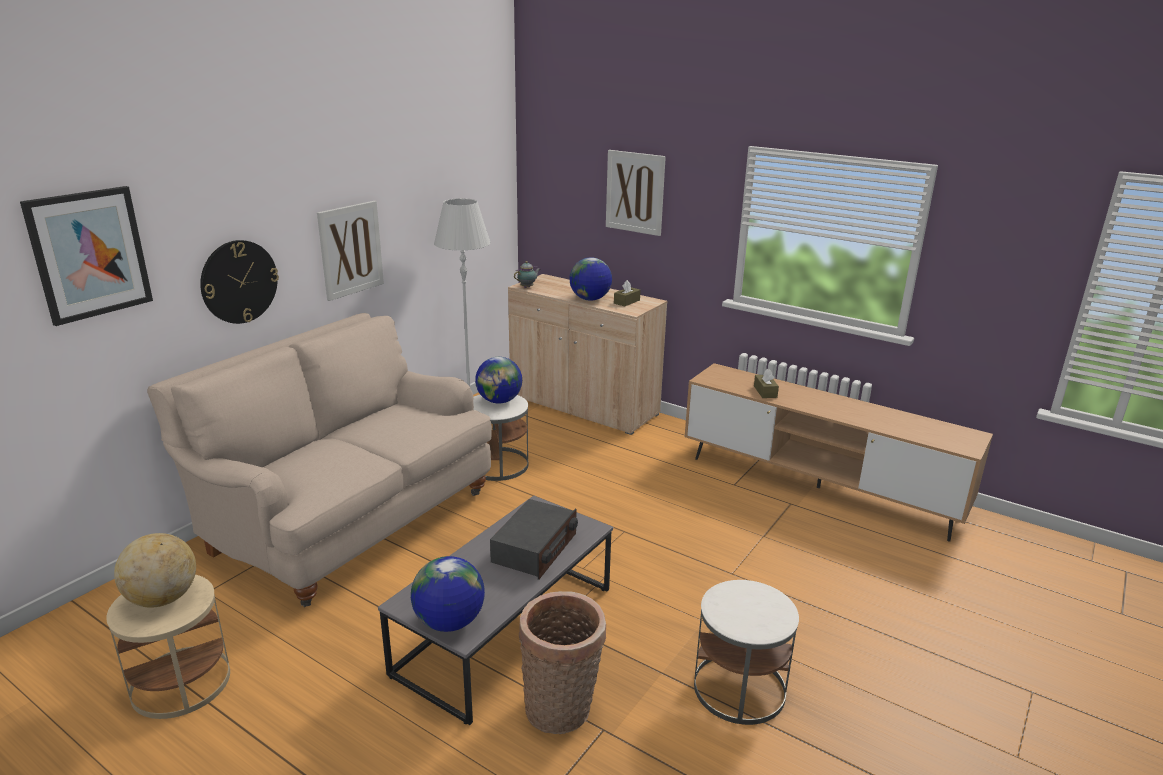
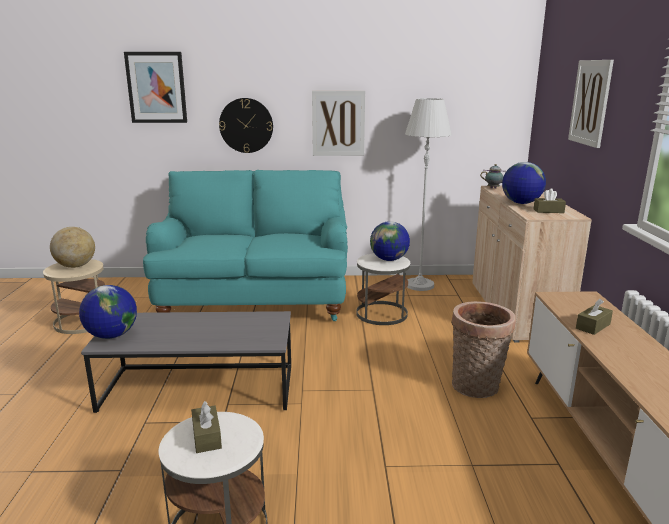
camera: 55 degrees right, 5 degrees down
beige sofa [147,313,492,607] -> turquoise sofa [143,170,348,321]
radio [490,499,578,580] -> none
basket [519,591,606,734] -> basket moved to [452,301,516,398]
none -> brown tissue box [191,401,222,453]

